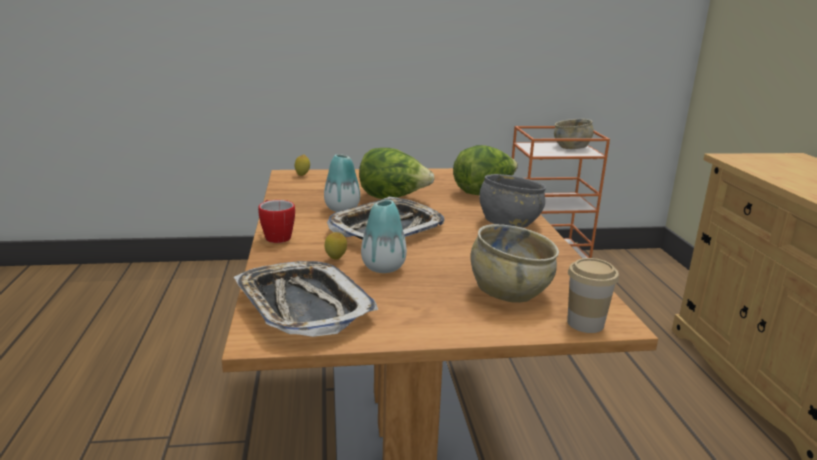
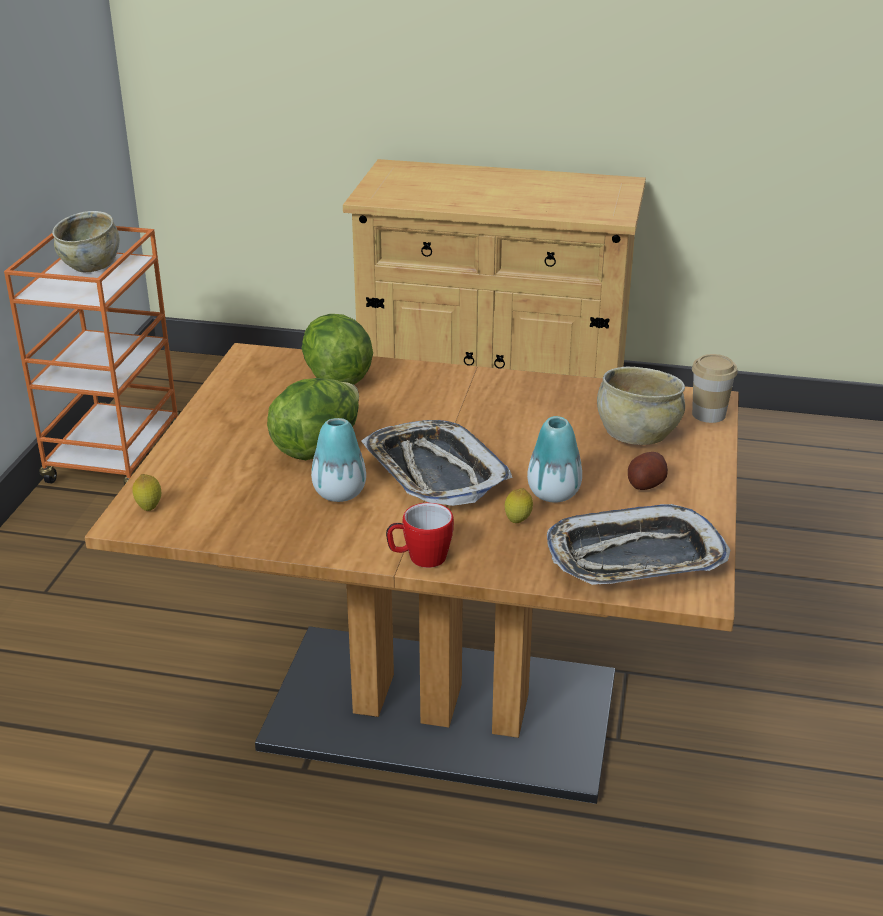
camera: 70 degrees left, 10 degrees up
grey bowl [479,174,546,228] -> none
none -> potato [628,452,668,490]

